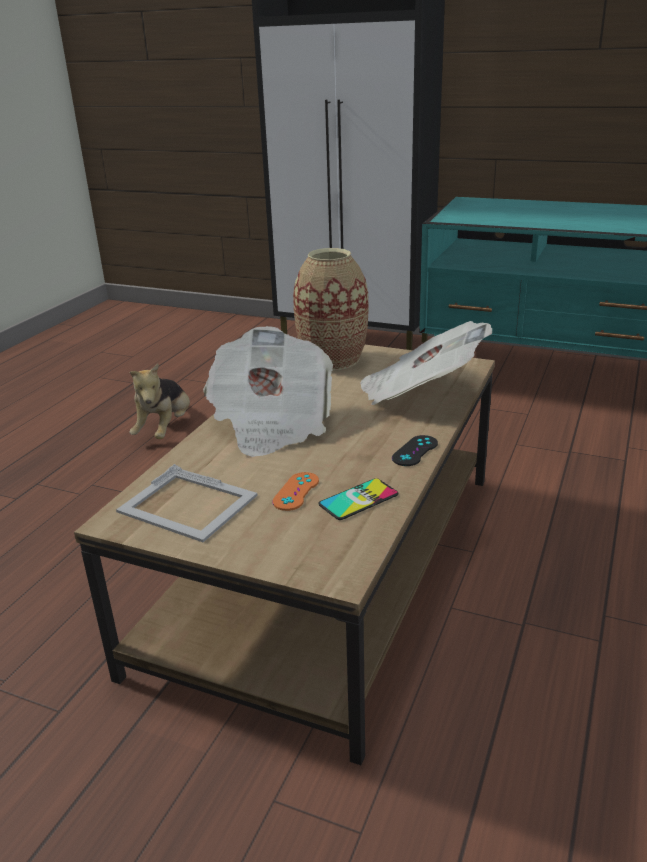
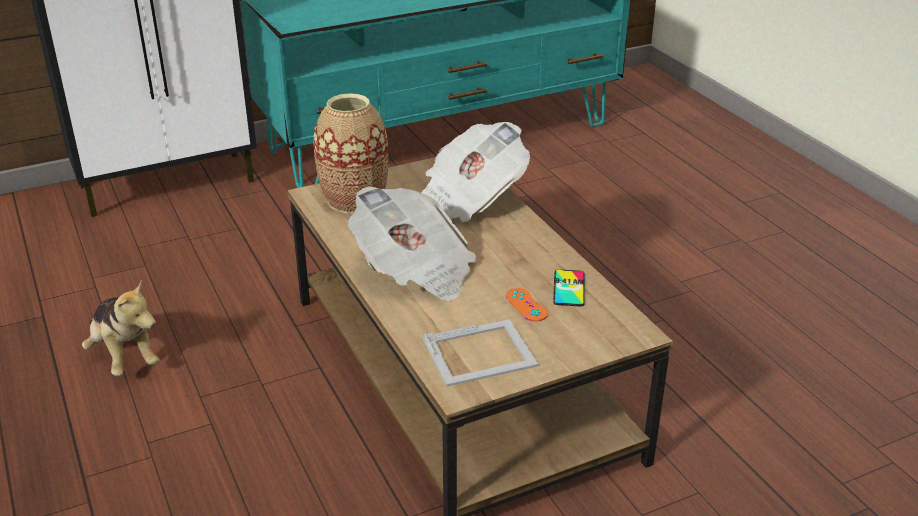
camera: 50 degrees left, 5 degrees up
black game controller [392,435,438,466] -> none

